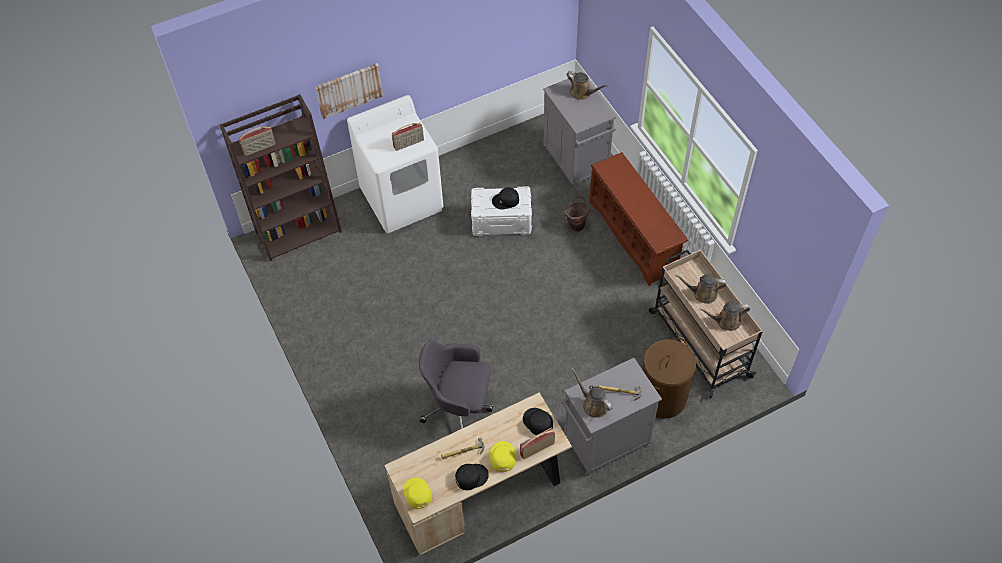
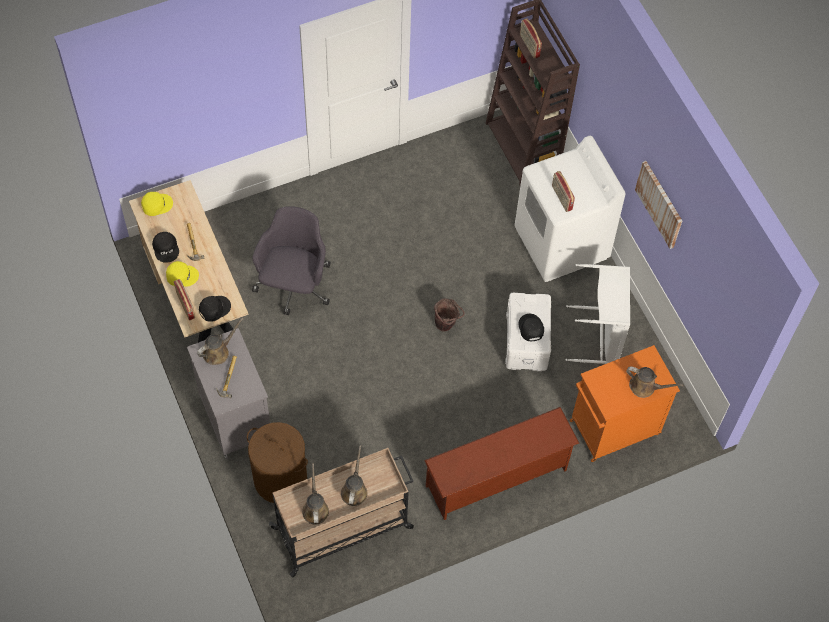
camera: 90 degrees right, 5 degrees up
picture [315,63,383,119] -> picture moved to [635,161,682,249]
grey cabinet [543,76,616,189] -> orange cabinet [570,345,680,462]
brown bucket [564,196,591,232] -> brown bucket moved to [434,298,465,332]
brown watering can [567,71,608,100] -> brown watering can turned 105 degrees counterclockwise [626,367,683,398]
none -> white laundry basket [565,264,630,364]

